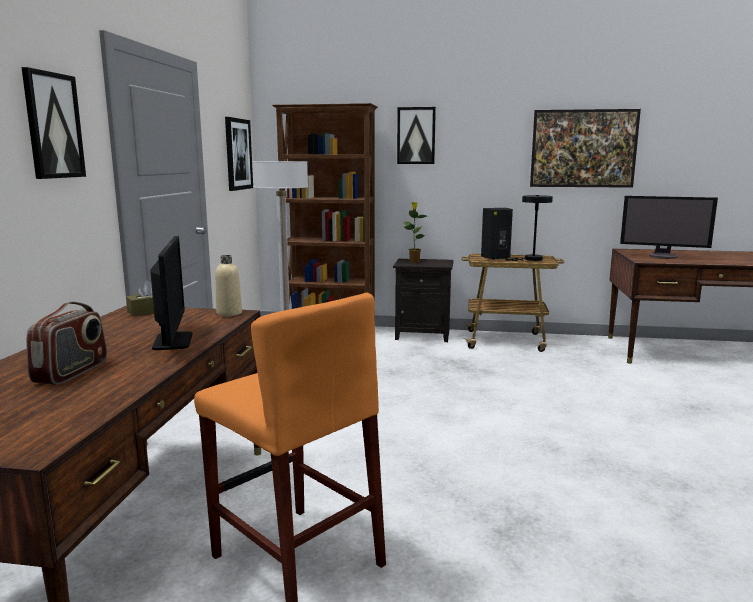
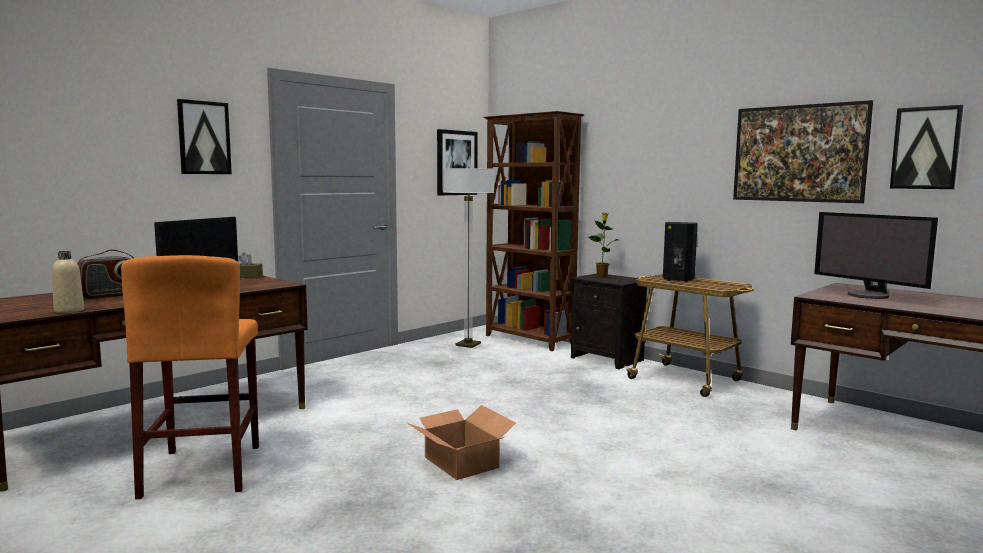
camera: 35 degrees right, 5 degrees down
beige bottle [215,255,242,316] -> beige bottle moved to [52,251,84,313]
picture [397,107,436,164] -> picture moved to [890,105,964,189]
black table lamp [505,195,553,261] -> none
none -> cardboard box [407,405,516,480]

